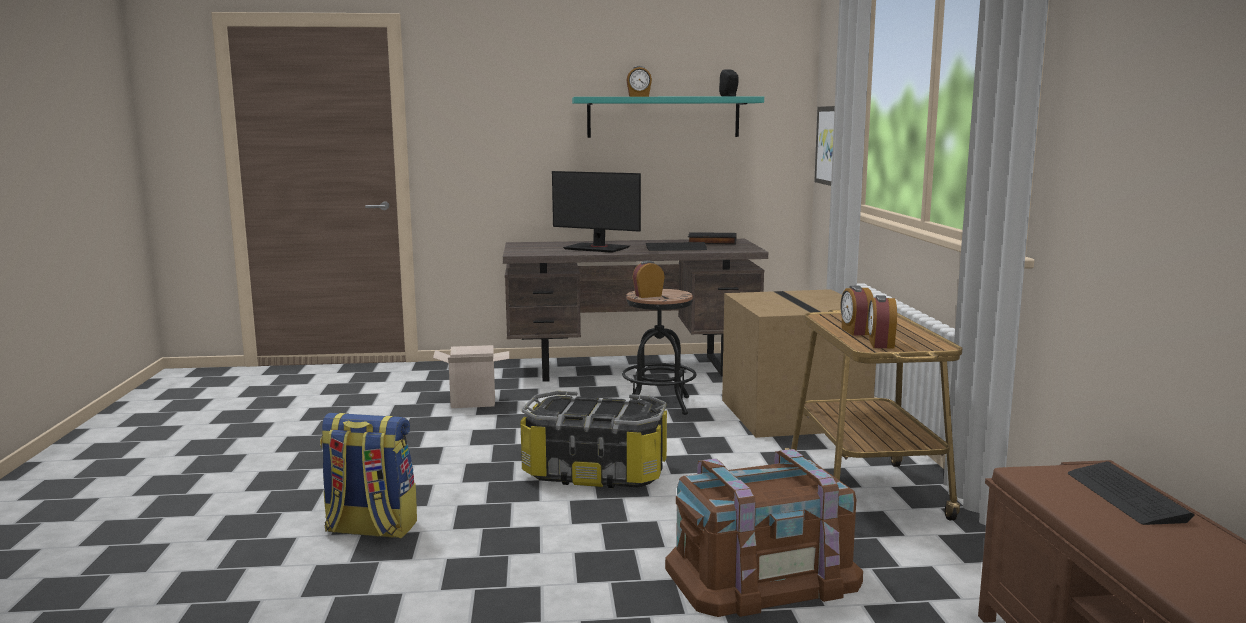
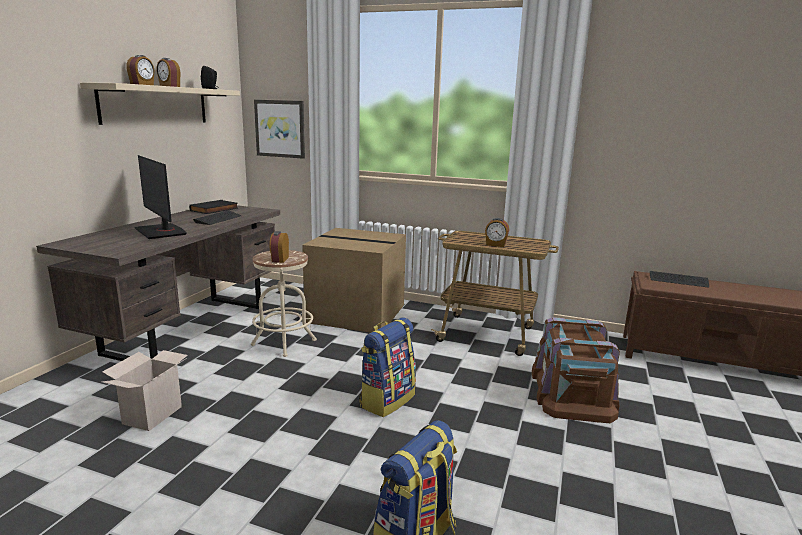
camera: 65 degrees left, 5 degrees up
storage box [520,391,667,488] -> backpack [359,318,416,417]
monitor [552,171,641,253] -> monitor turned 90 degrees clockwise [134,155,187,239]
turquoise shelf [572,97,764,138] -> beige shelf [80,82,240,125]
black stool [622,289,696,415] -> beige stool [251,250,317,357]
alarm clock [868,295,897,349] -> alarm clock moved to [157,58,180,87]

